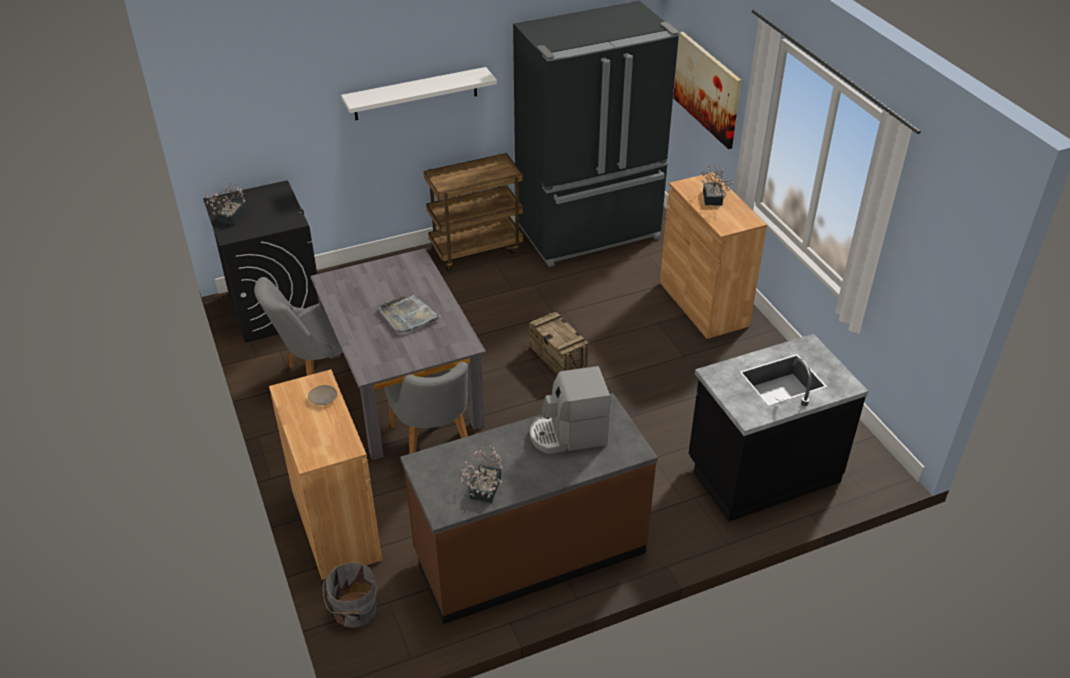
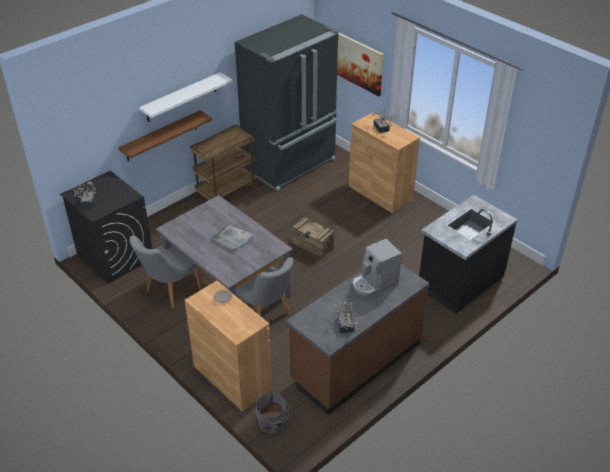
camera: 20 degrees left, 0 degrees up
none -> brown shelf [118,110,212,161]

